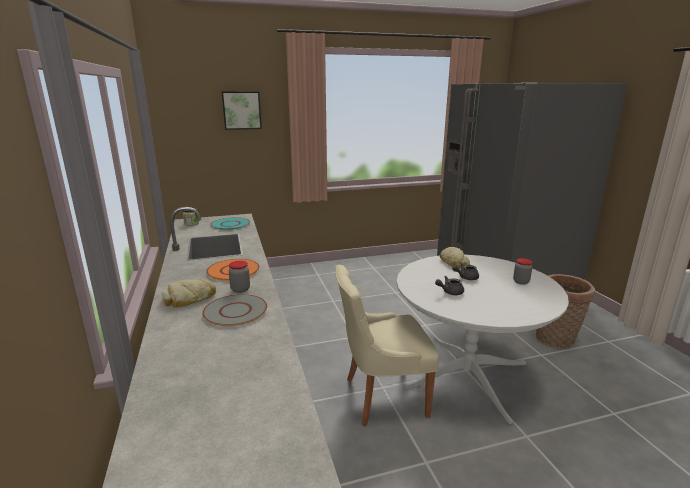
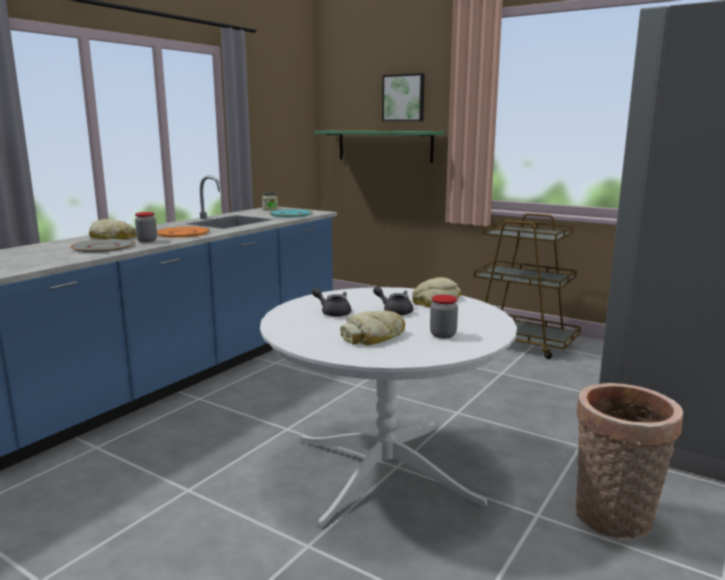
camera: 50 degrees right, 5 degrees down
beige chair [335,265,439,426] -> none
none -> green shelf [314,131,444,163]
none -> bread [340,310,405,345]
none -> brown cart [474,213,581,359]

